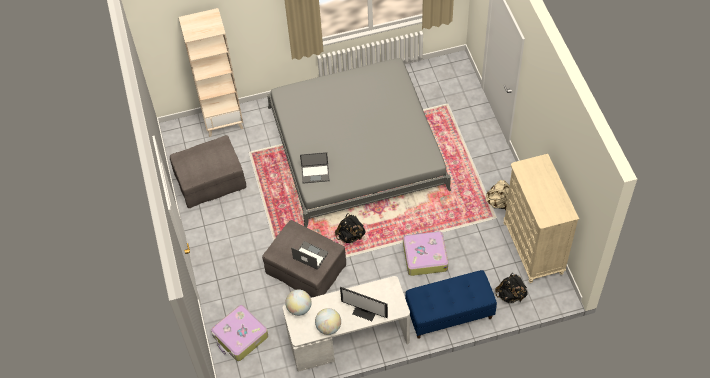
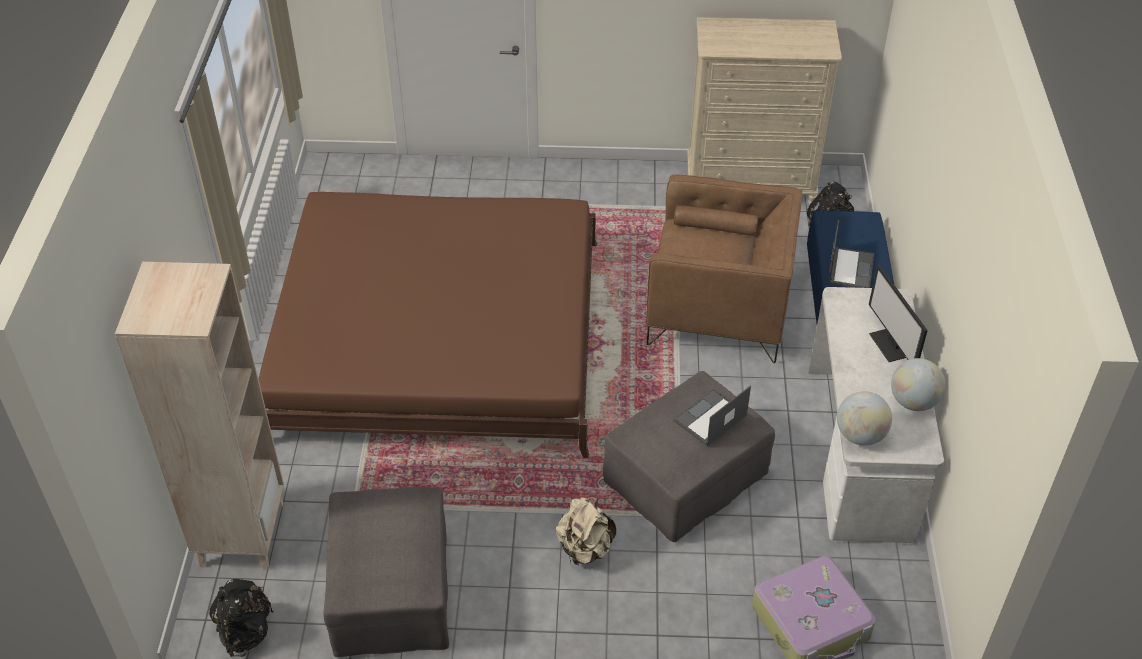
camera: 75 degrees left, 10 degrees down
grey bed [267,58,451,227] -> brown bed [259,192,597,458]
laptop [300,152,330,184] -> laptop moved to [828,220,874,288]
black backpack [335,213,366,243] -> black backpack moved to [209,579,273,657]
monitor [340,287,388,321] -> monitor turned 120 degrees clockwise [869,265,928,362]
suitcase [403,231,448,276] -> brown armchair [646,174,802,363]
beige backpack [486,180,509,210] -> beige backpack moved to [556,497,616,566]

